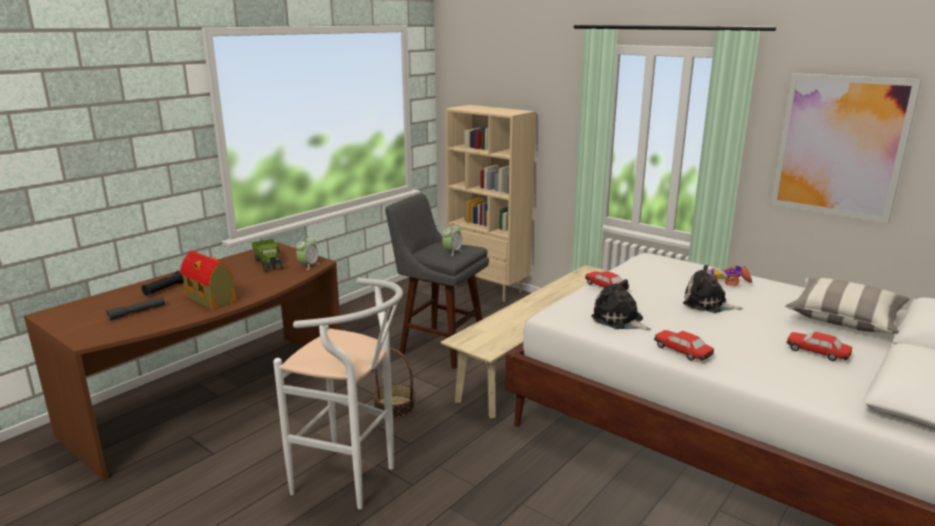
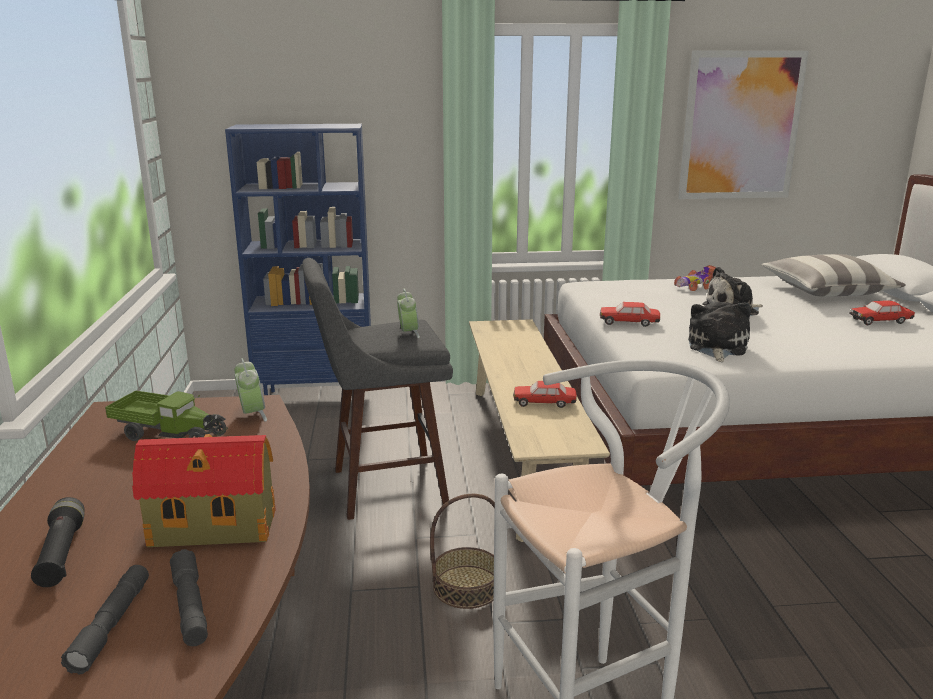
camera: 45 degrees left, 0 degrees up
beige bookcase [445,105,536,302] -> blue bookcase [225,124,371,395]
plush toy [591,279,651,330] -> plush toy turned 105 degrees clockwise [688,302,751,362]
toy car [654,330,714,361] -> toy car moved to [513,381,577,408]
none -> grey flashlight [170,549,208,646]

